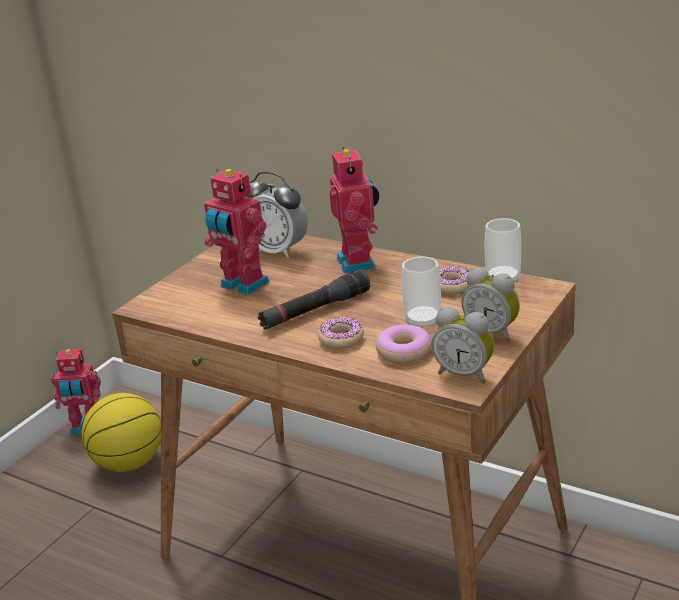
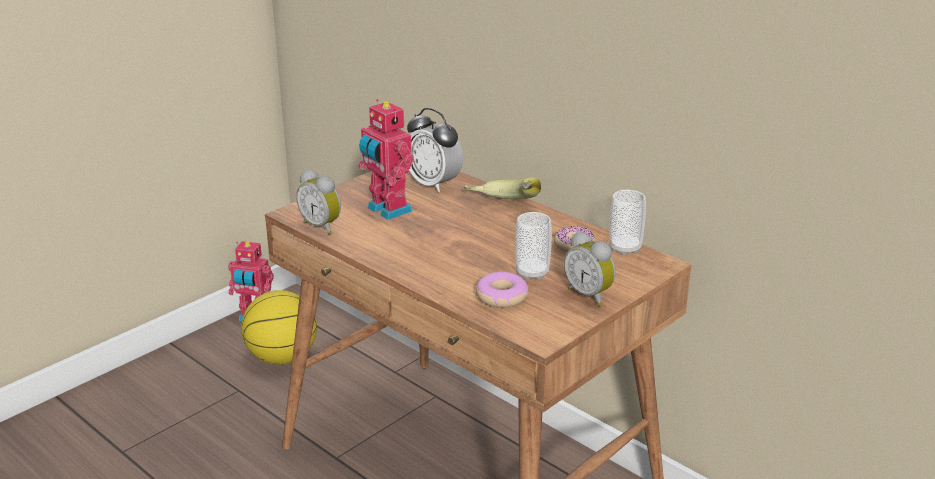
camera: 10 degrees right, 0 degrees up
black flashlight [258,270,370,330] -> none
donut [318,317,364,349] -> none
toy robot [329,147,379,274] -> banana [463,177,541,199]
alarm clock [432,307,494,384] -> alarm clock moved to [296,169,341,235]

